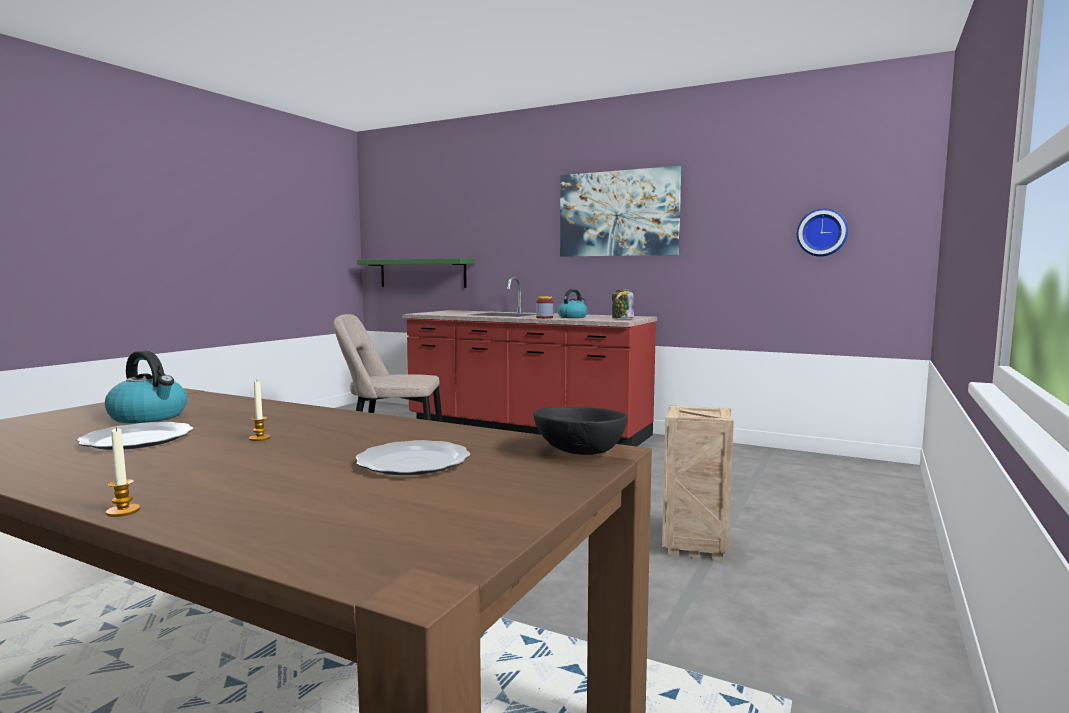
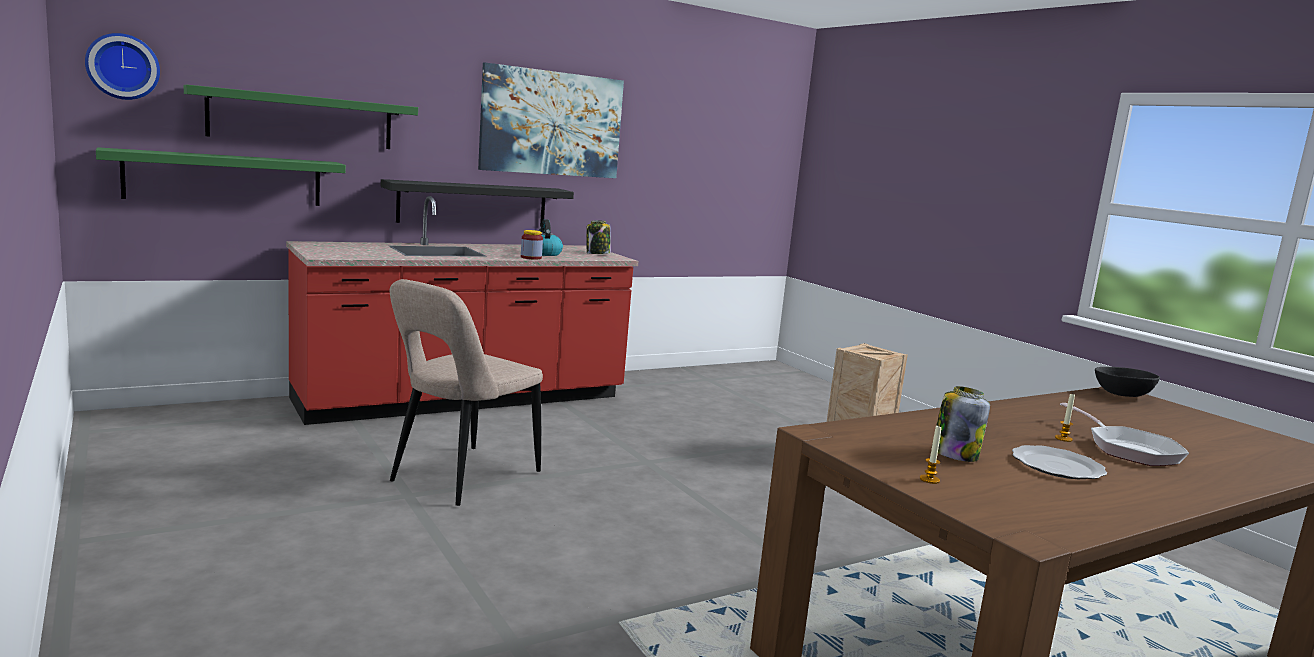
camera: 60 degrees left, 5 degrees up
kettle [105,350,187,423] -> jar [932,386,990,462]
candle [106,427,140,517] -> candle moved to [920,426,941,484]
plate [355,440,470,475] -> none
wall clock [797,208,848,257] -> wall clock moved to [85,33,160,100]
none -> green shelf [184,85,418,149]
none -> black shelf [381,179,574,226]
none -> frying pan [1060,403,1189,466]

